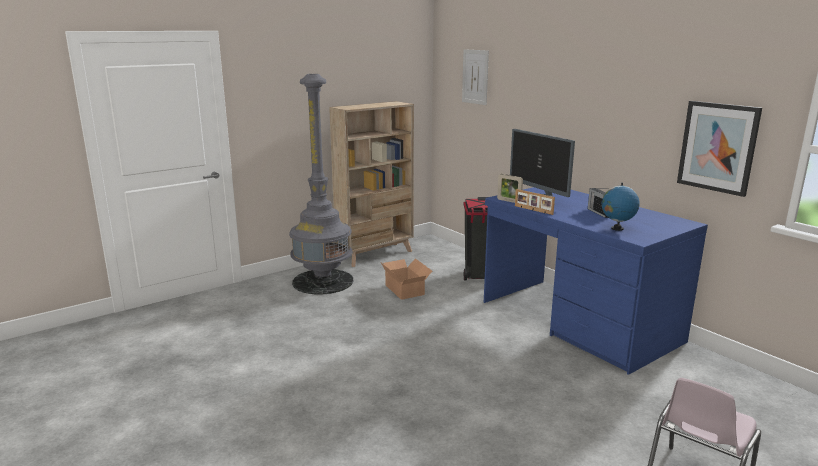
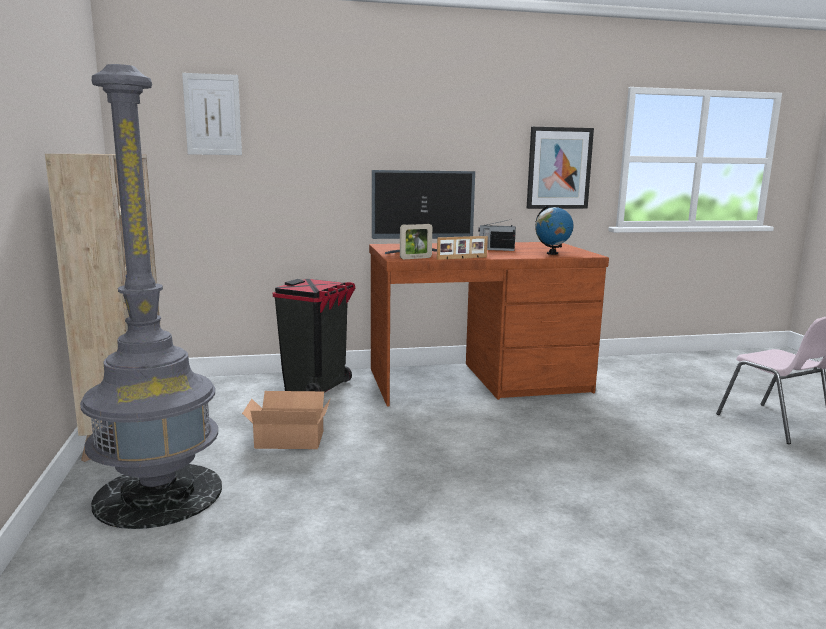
camera: 65 degrees left, 5 degrees down
blue desk [484,187,708,375] -> brown desk [369,242,609,407]

